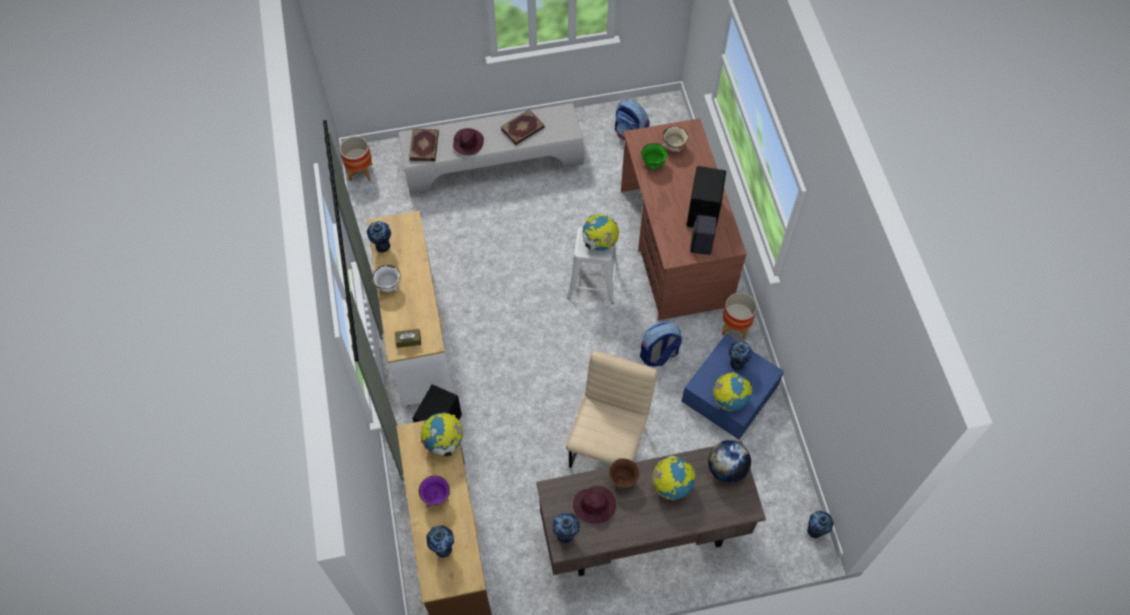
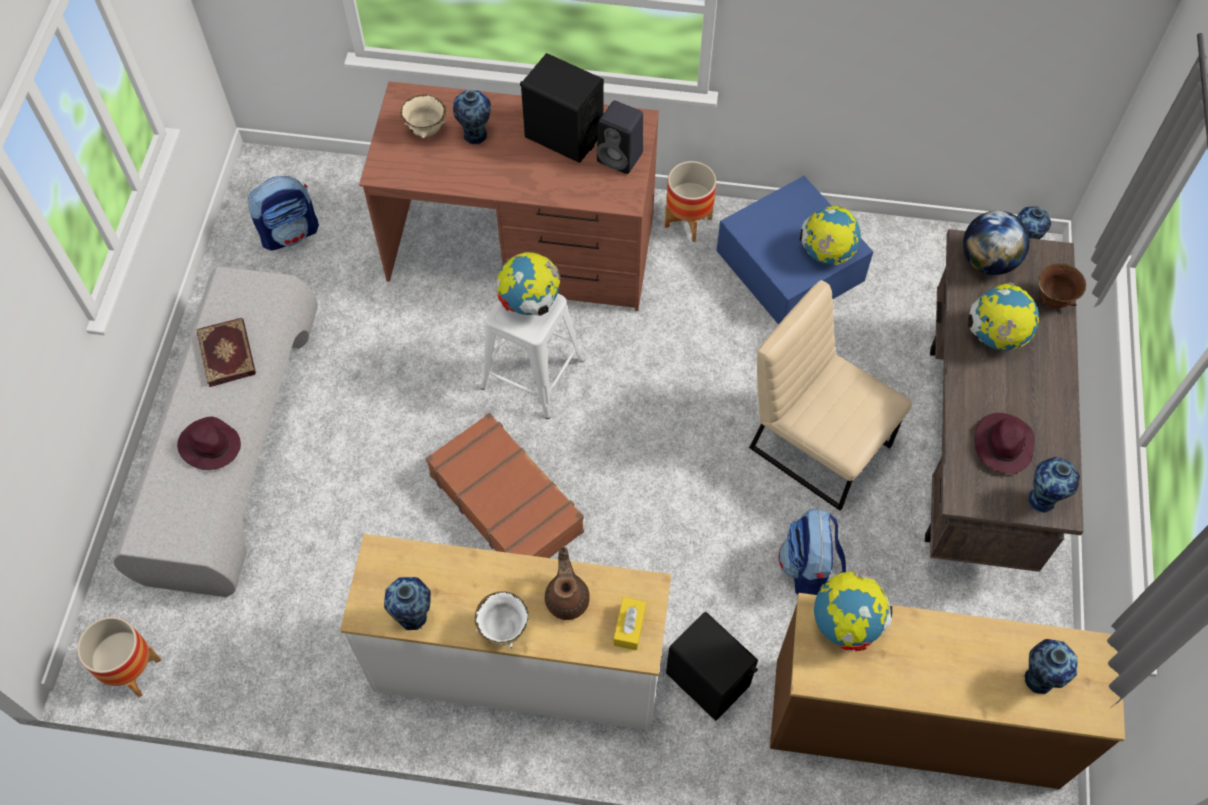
camera: 70 degrees left, 0 degrees up
brown tissue box [395,329,421,348] -> yellow tissue box [613,597,646,650]
book [409,129,439,161] -> none
purple bowl [419,475,450,507] -> none
brown bowl [609,458,640,490] -> brown bowl moved to [1038,263,1086,308]
backpack [640,322,682,367] -> backpack moved to [779,509,846,595]
green bowl [641,143,668,170] -> none
vase [728,341,753,370] -> vase moved to [453,90,491,145]
none -> brown suitcase [425,413,584,558]
none -> brown teapot [545,546,590,620]

